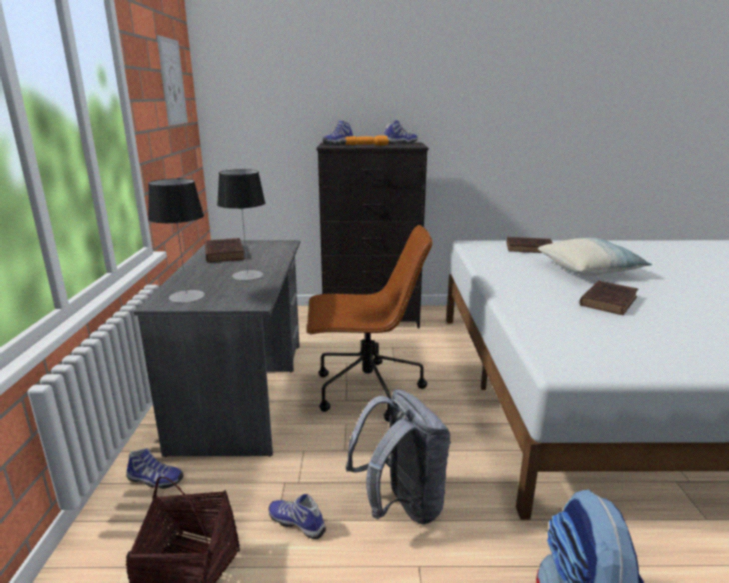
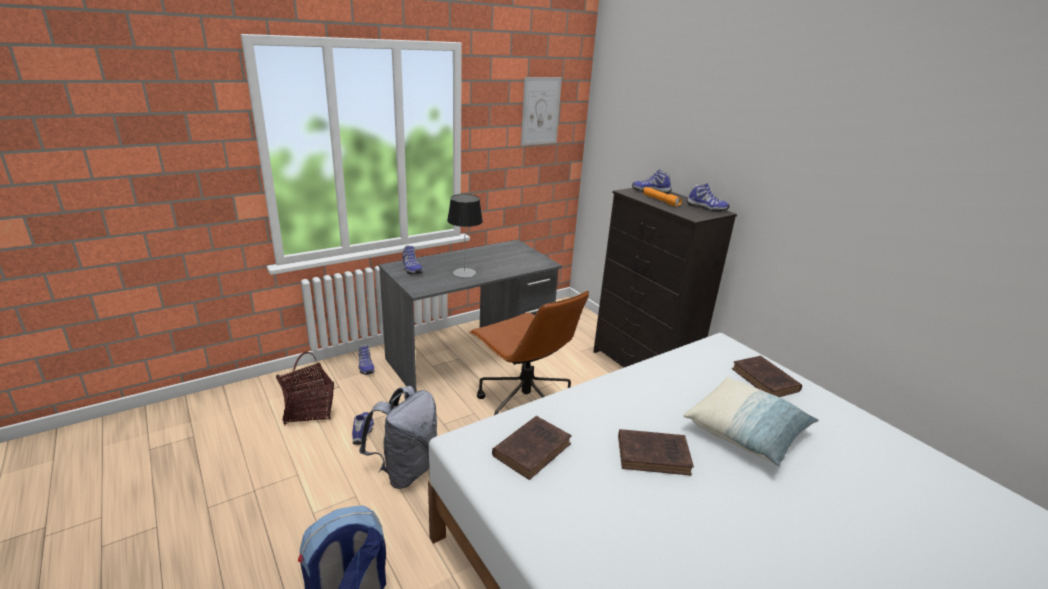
camera: 55 degrees right, 5 degrees up
table lamp [148,178,205,303] -> shoe [402,245,423,275]
brown book [205,238,245,263] -> brown book moved to [492,416,571,480]

